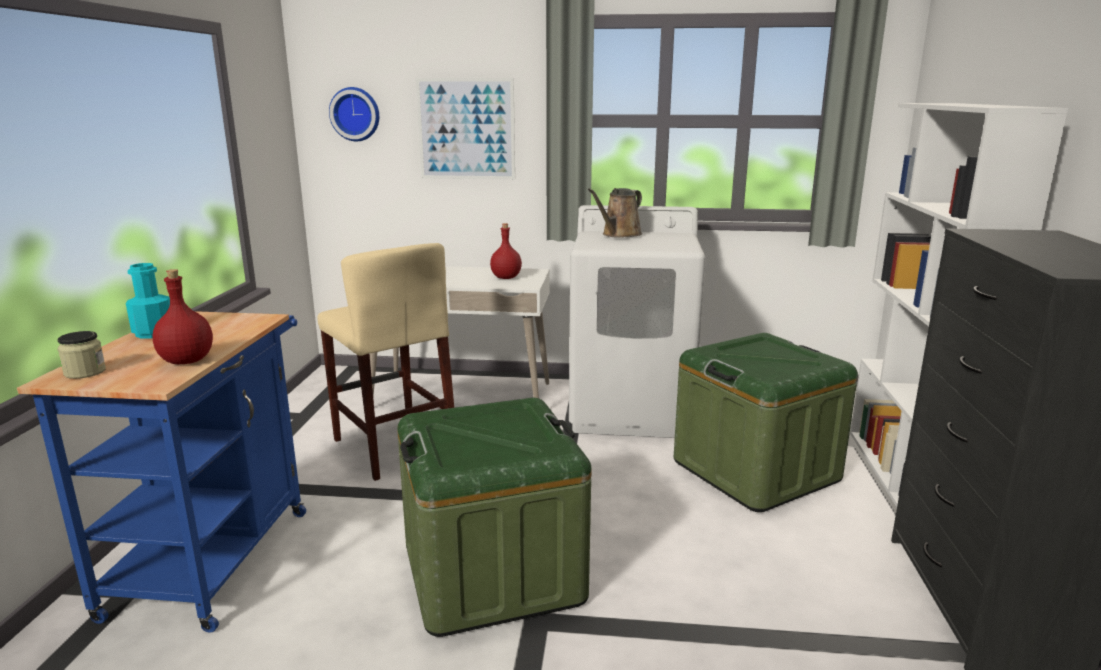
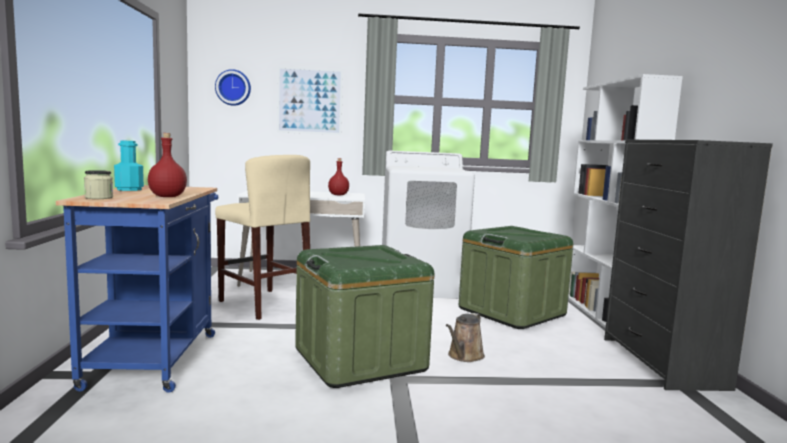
camera: 10 degrees left, 10 degrees down
brown watering can [588,188,642,238] -> brown watering can moved to [446,313,485,362]

